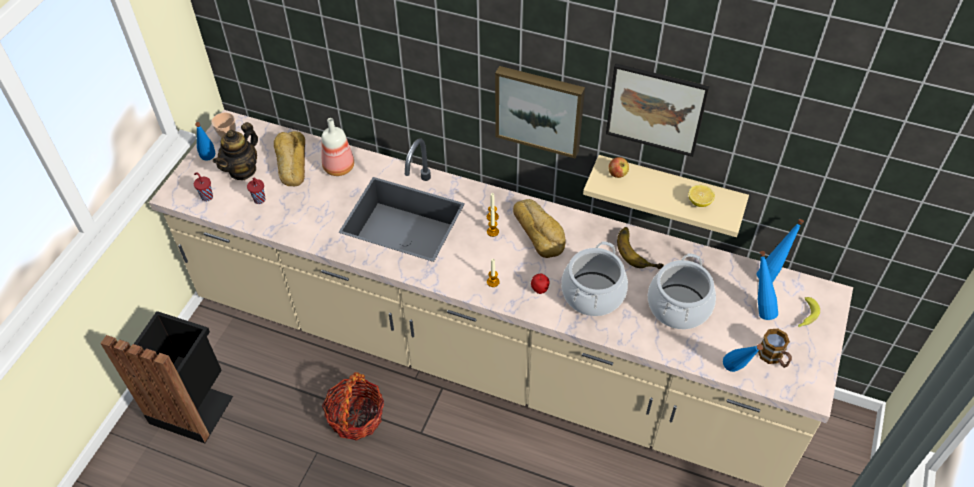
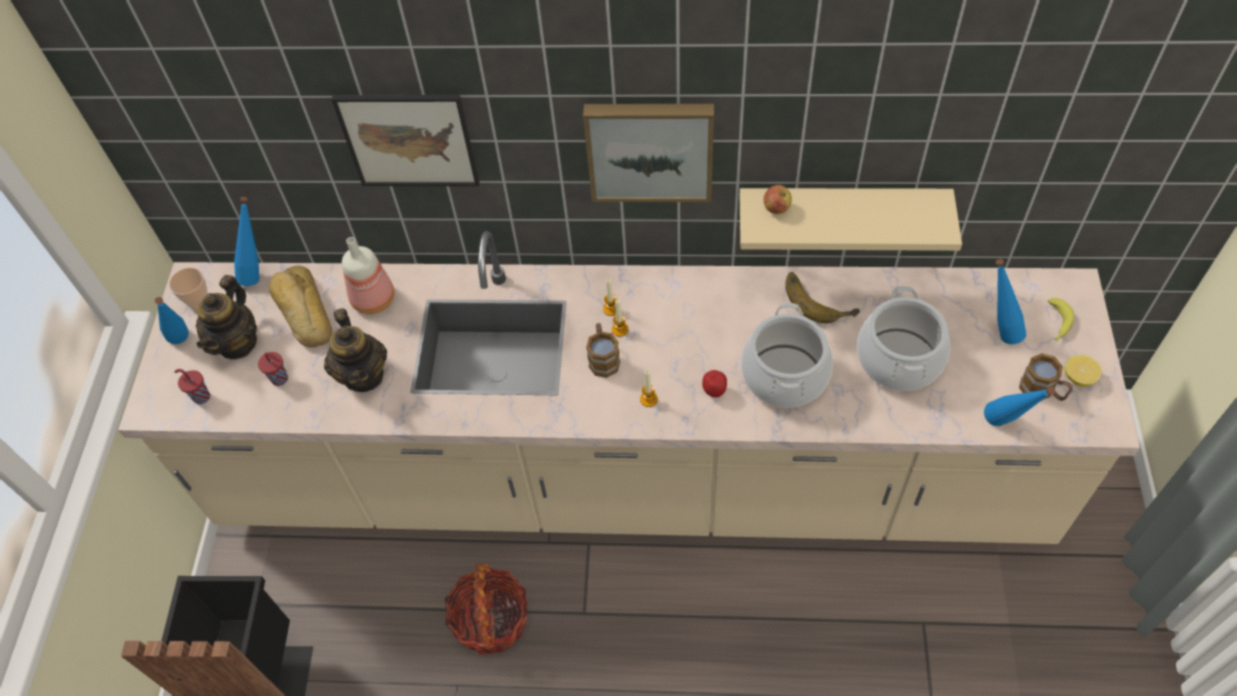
camera: 15 degrees left, 5 degrees up
bread [513,199,566,258] -> none
picture [606,64,710,157] -> picture moved to [332,95,479,186]
lemon [689,185,715,207] -> lemon moved to [1065,355,1102,386]
blue bottle [756,219,804,283] -> blue bottle moved to [234,197,259,286]
none -> teapot [324,308,387,392]
none -> mug [586,323,620,378]

